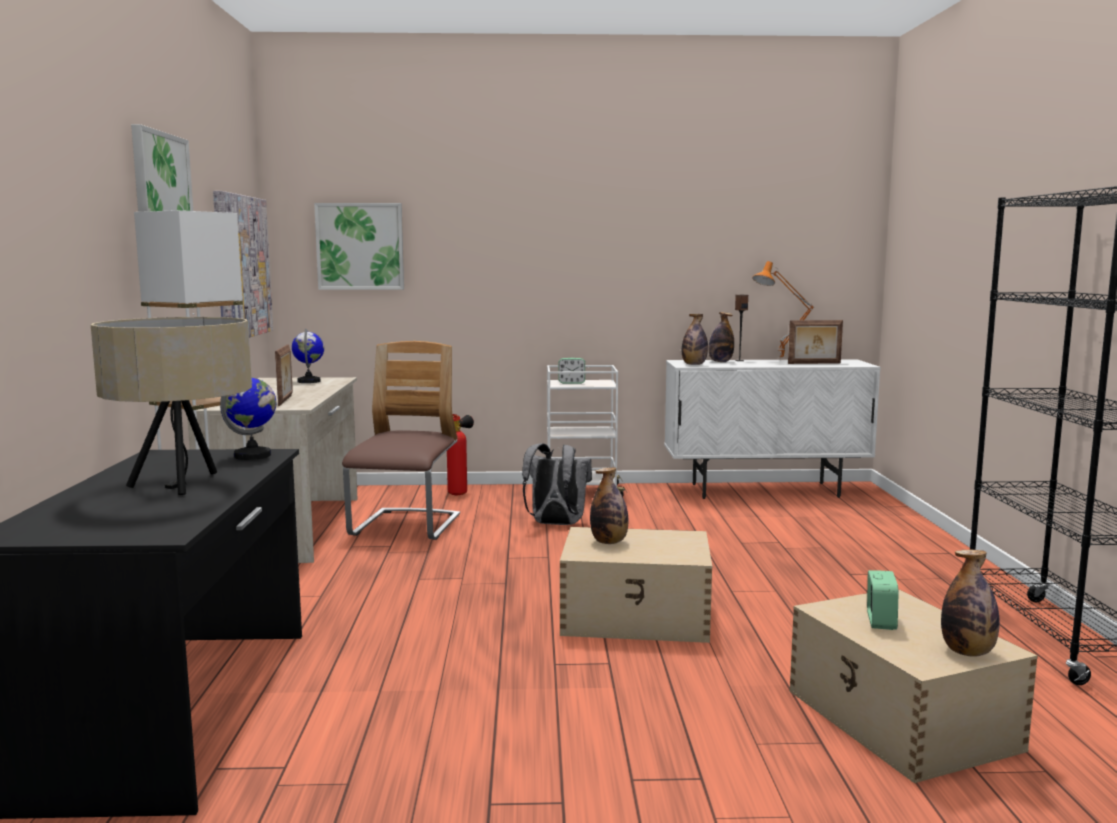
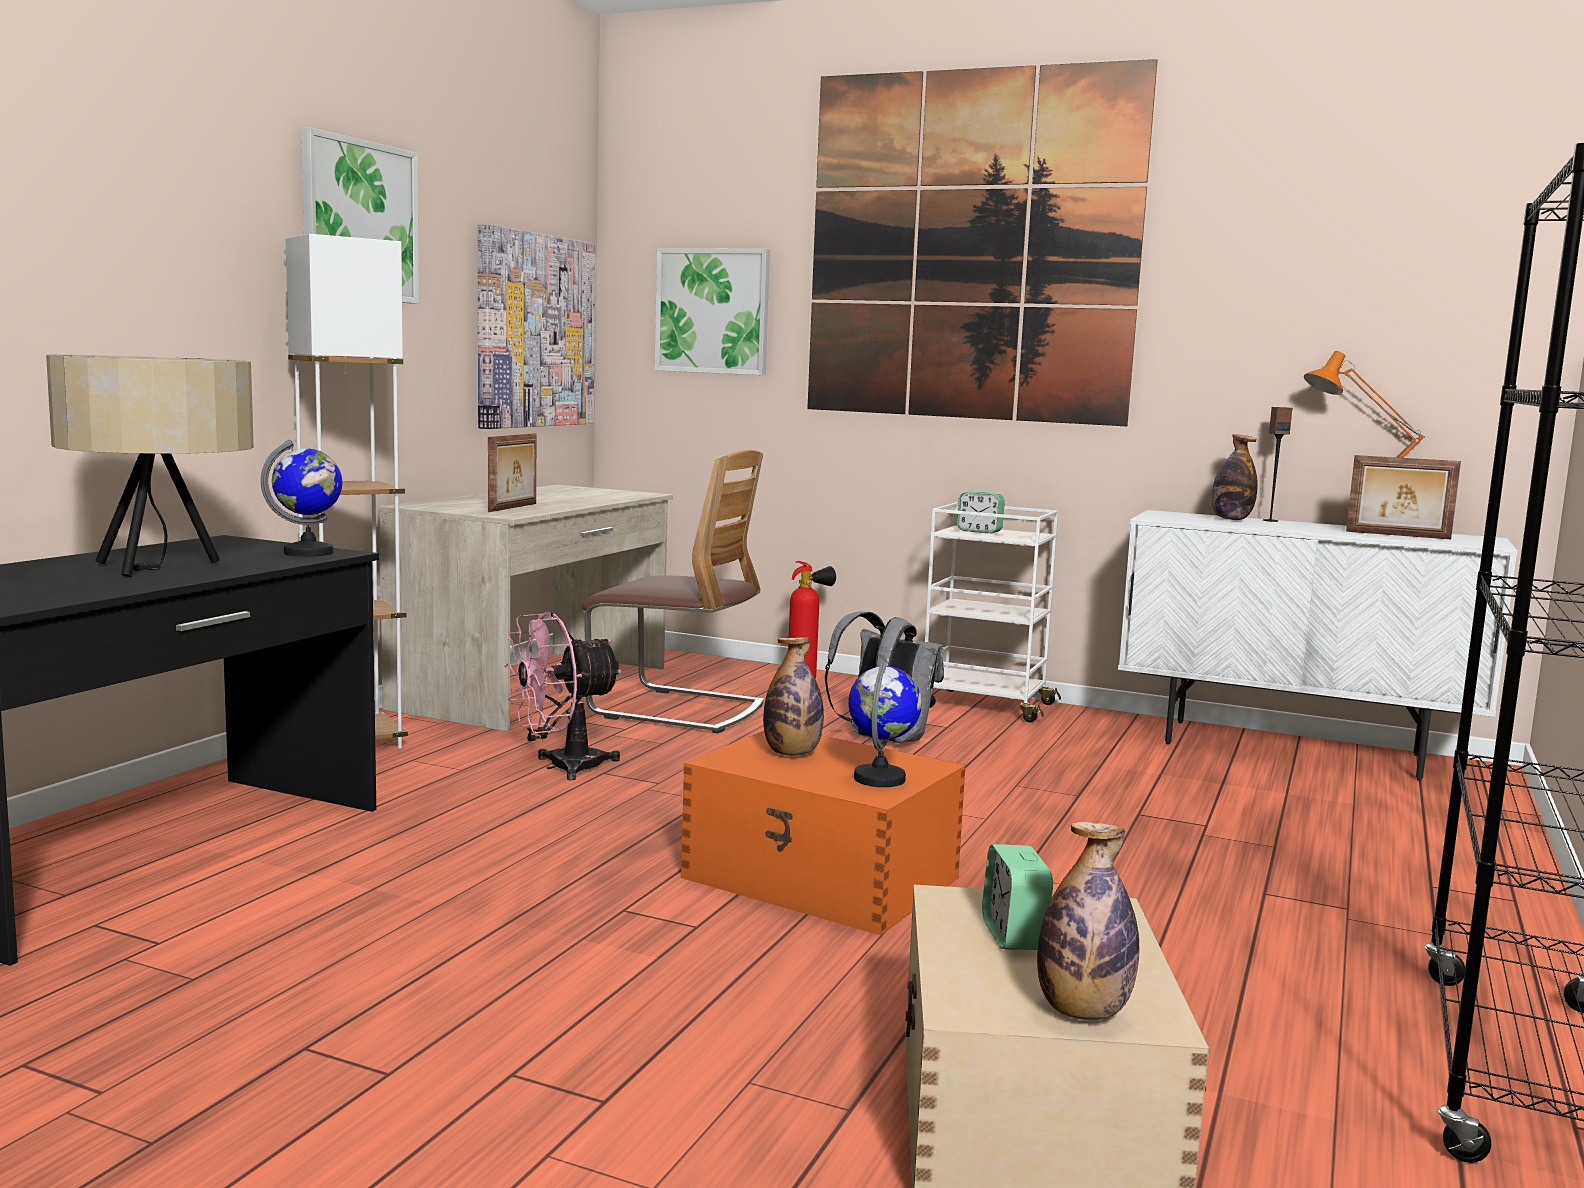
camera: 25 degrees right, 0 degrees up
globe [292,328,324,383] -> globe moved to [848,661,922,787]
chair [342,341,460,540] -> chair turned 75 degrees clockwise [582,450,764,734]
beige storage box [560,527,712,643] -> orange storage box [681,731,966,935]
bottle [682,314,708,365] -> none
alarm clock [867,570,898,630] -> alarm clock turned 135 degrees clockwise [982,844,1053,950]
none -> pink fan [504,612,623,780]
none -> picture [807,59,1158,426]

